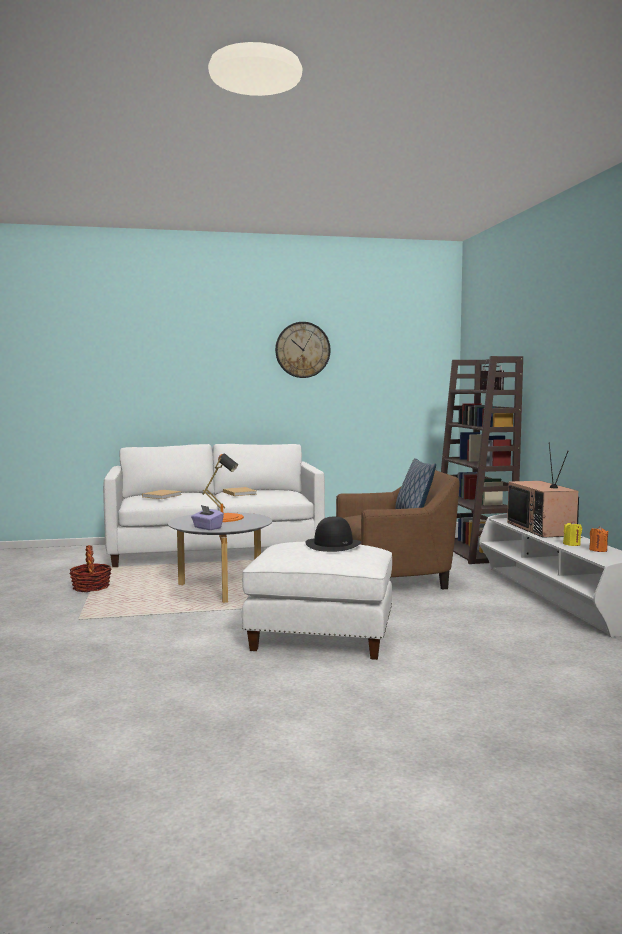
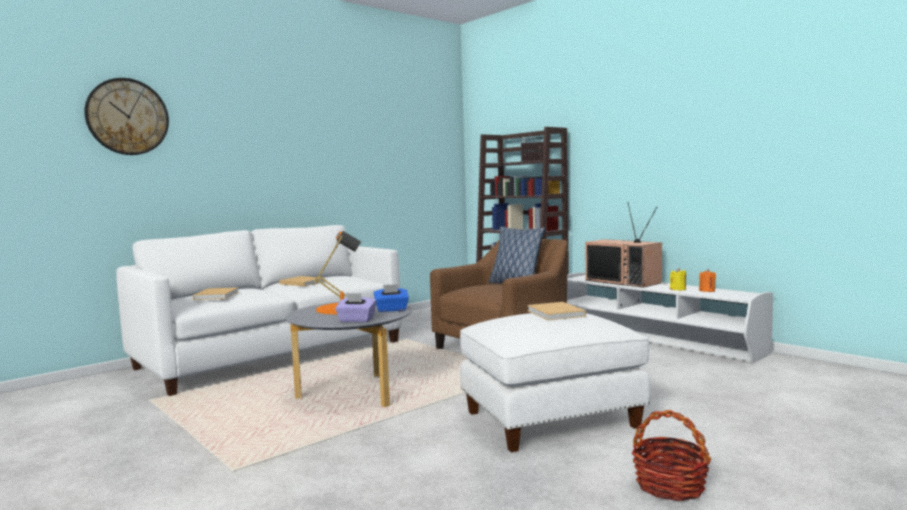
camera: 30 degrees left, 0 degrees up
basket [69,545,112,592] -> basket moved to [632,410,711,501]
wall clock [275,322,330,378] -> wall clock moved to [84,78,169,155]
black hat [305,516,361,552] -> beige book [527,302,586,320]
none -> blue tissue box [373,284,409,312]

